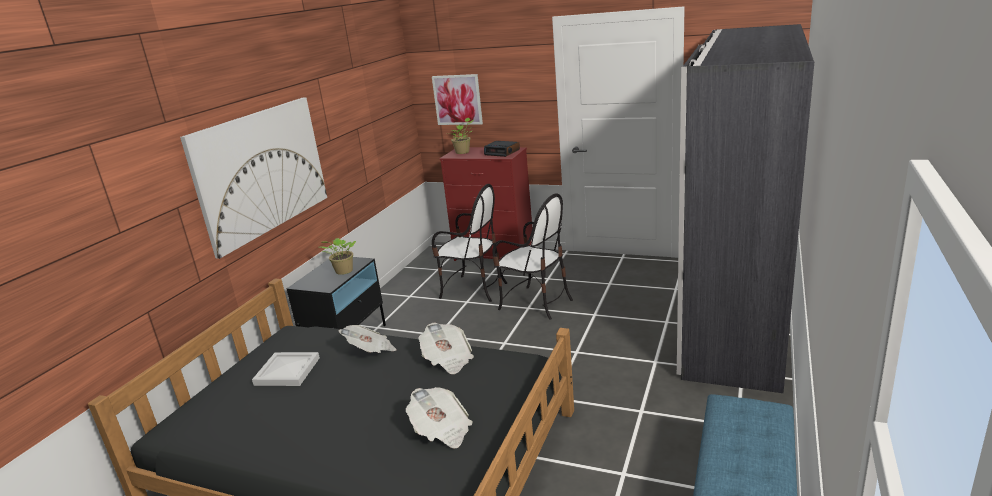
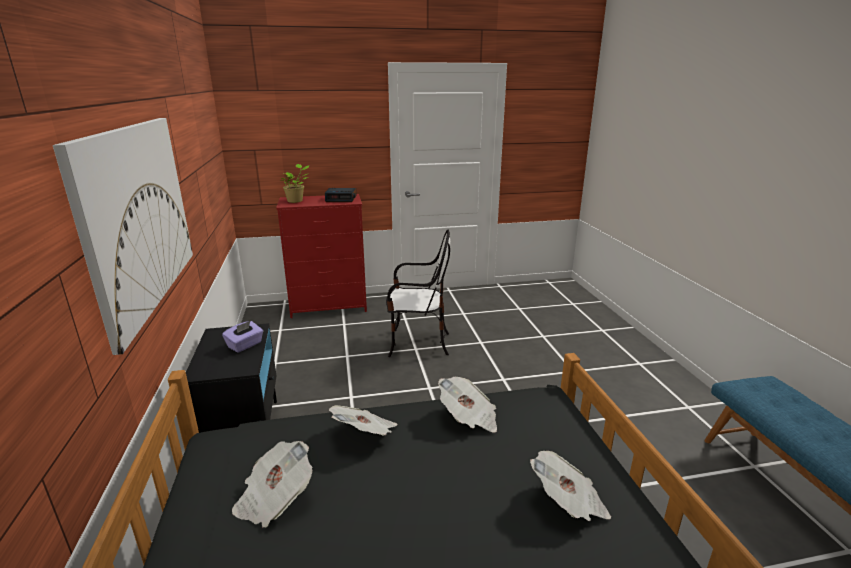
camera: 35 degrees left, 0 degrees up
white tray [252,352,320,386] -> newspaper [232,441,312,528]
potted plant [320,238,356,275] -> purple tissue box [222,321,263,352]
picture [432,74,483,125] -> none
chair [432,184,507,302] -> none
grey wardrobe [677,24,814,393] -> none

